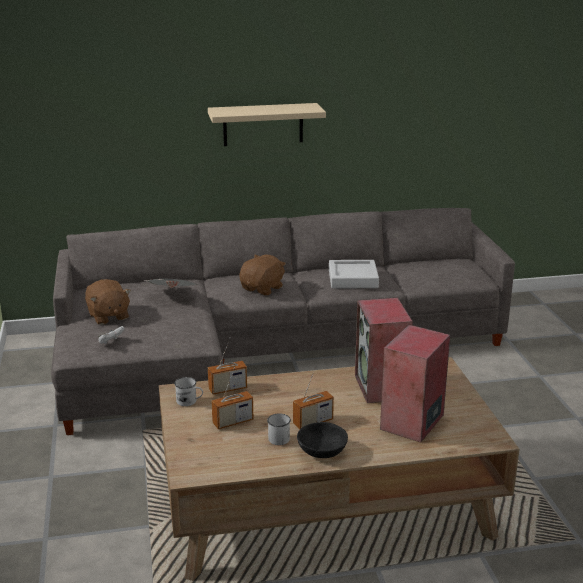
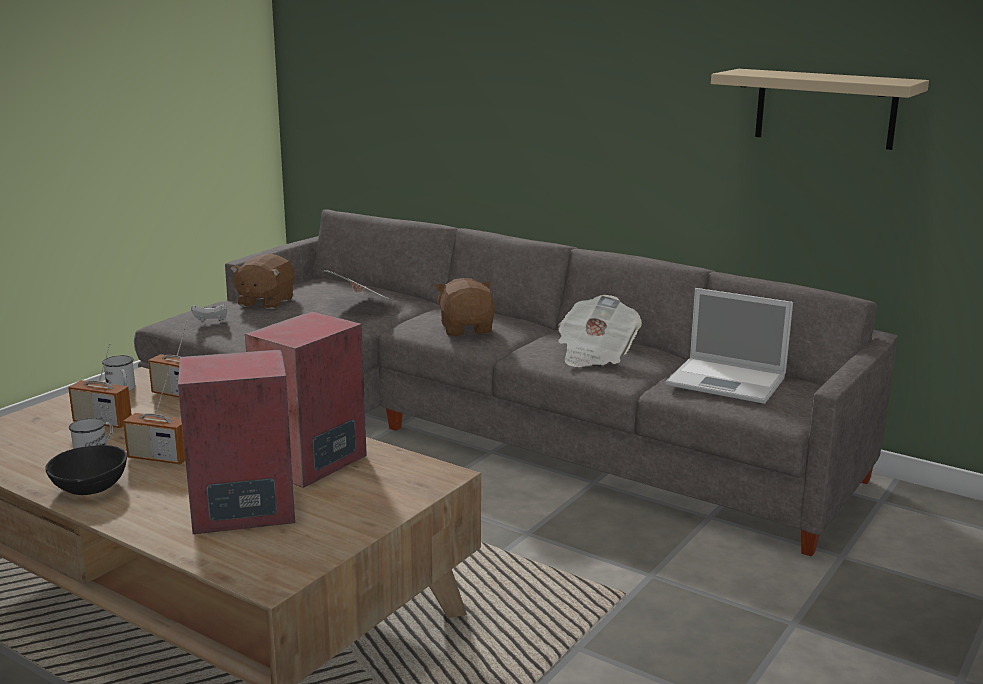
camera: 45 degrees right, 5 degrees down
beige shelf [208,103,326,146] -> beige shelf moved to [711,69,929,150]
brown plush toy [239,254,286,296] -> brown plush toy turned 90 degrees counterclockwise [435,278,495,336]
grey tray [329,260,379,289] -> newspaper [558,295,642,367]
none -> laptop [665,288,793,404]

